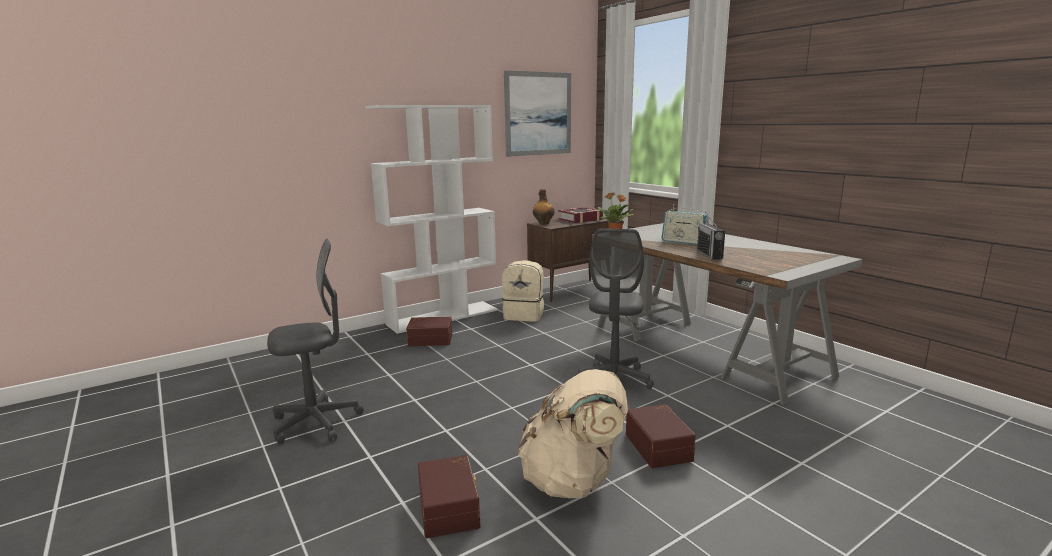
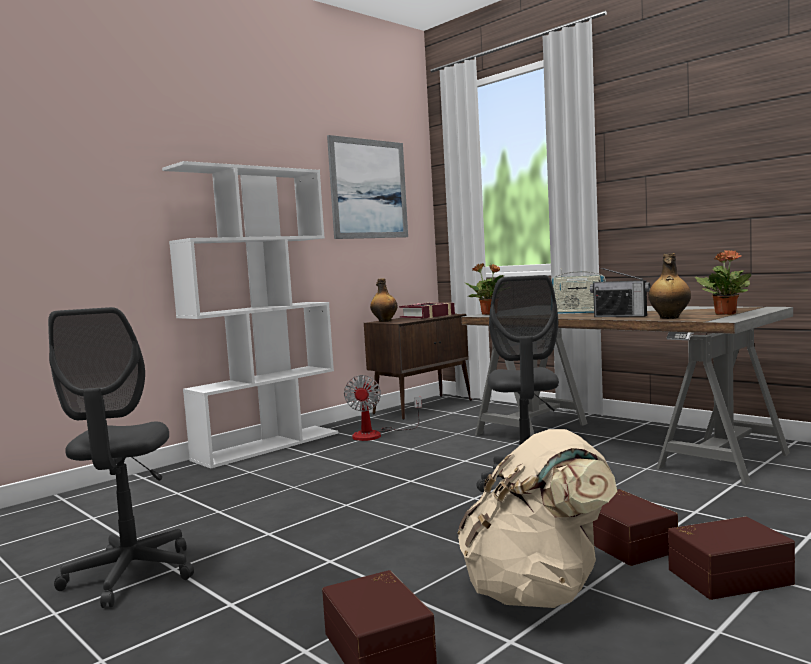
camera: 10 degrees left, 10 degrees down
grey office chair [267,239,364,444] -> grey office chair turned 120 degrees clockwise [48,307,194,608]
brown storage box [406,316,452,346] -> brown storage box moved to [668,517,795,600]
beige backpack [502,260,544,322] -> fan [344,375,422,441]
radio [697,212,725,260] -> radio turned 45 degrees counterclockwise [590,267,650,317]
none -> bottle [648,253,691,319]
none -> potted plant [695,250,751,315]

